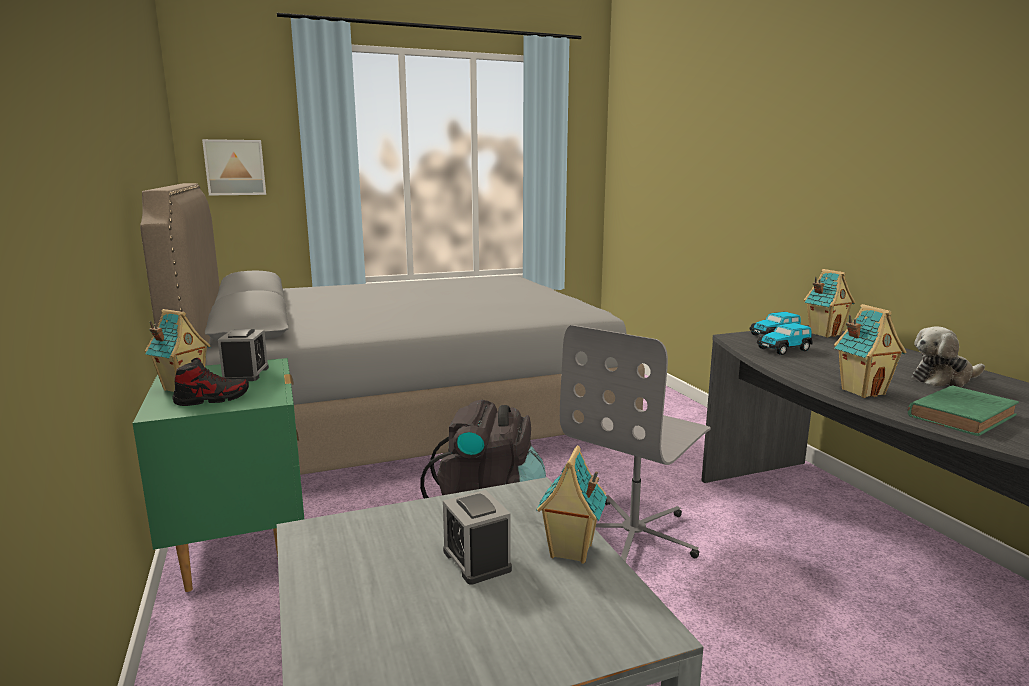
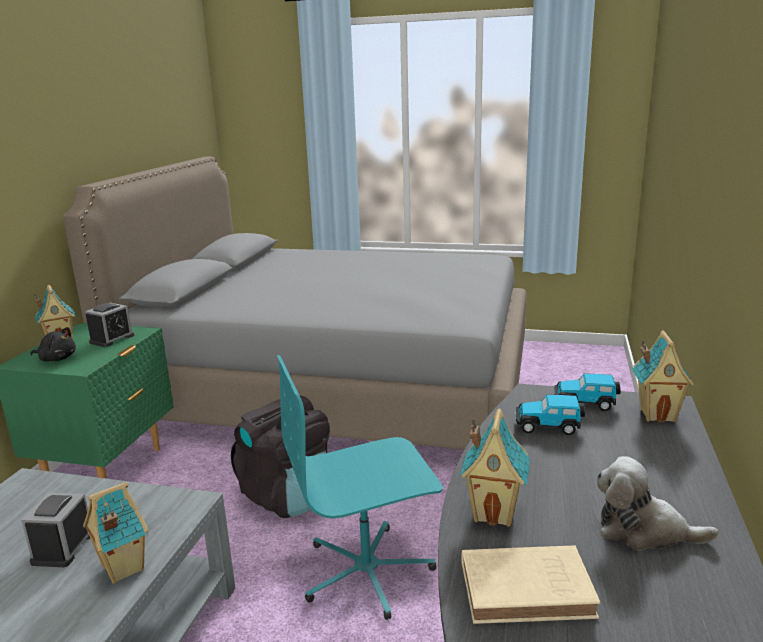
camera: 35 degrees right, 5 degrees up
shoe [173,358,249,406] -> black plush toy [30,327,76,361]
picture [202,139,266,196] -> none
grey office chair [560,325,711,562] -> turquoise office chair [277,355,443,620]
green book [908,385,1019,436] -> beige book [461,545,600,624]

